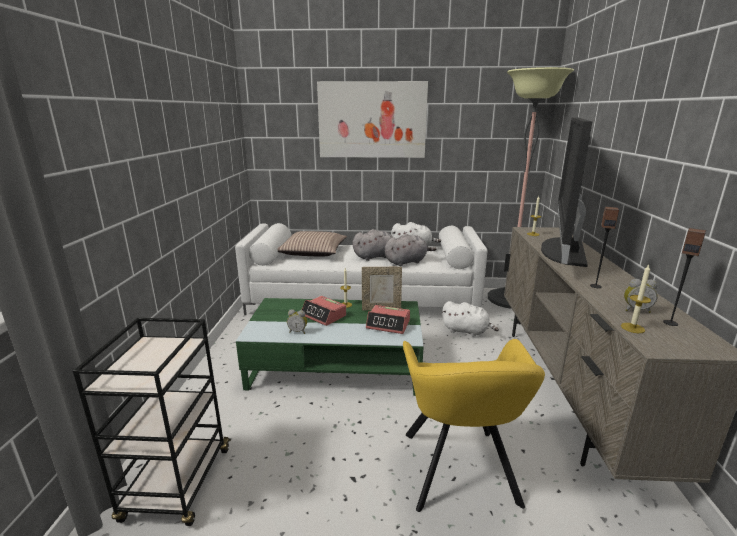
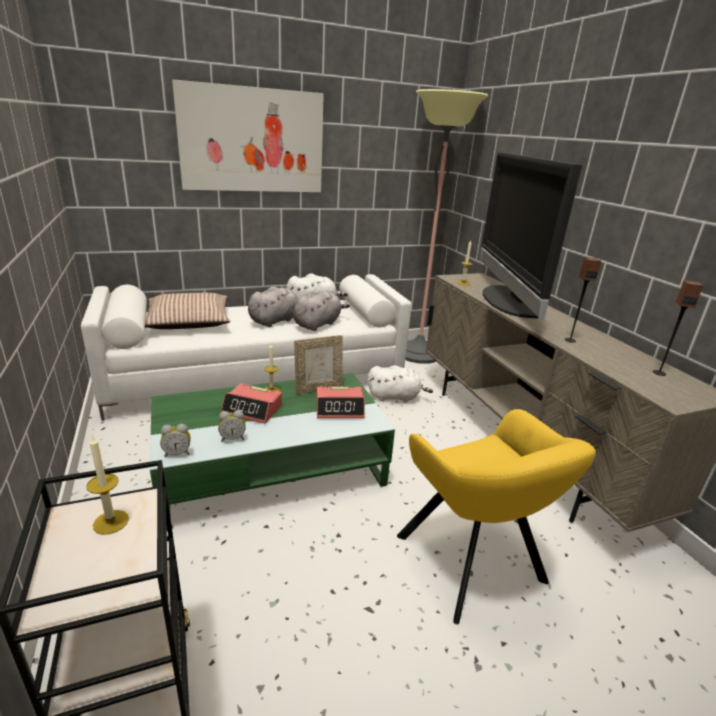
camera: 25 degrees left, 5 degrees up
candle [621,265,651,333] -> candle moved to [86,435,129,535]
alarm clock [624,279,658,313] -> alarm clock moved to [160,424,191,457]

